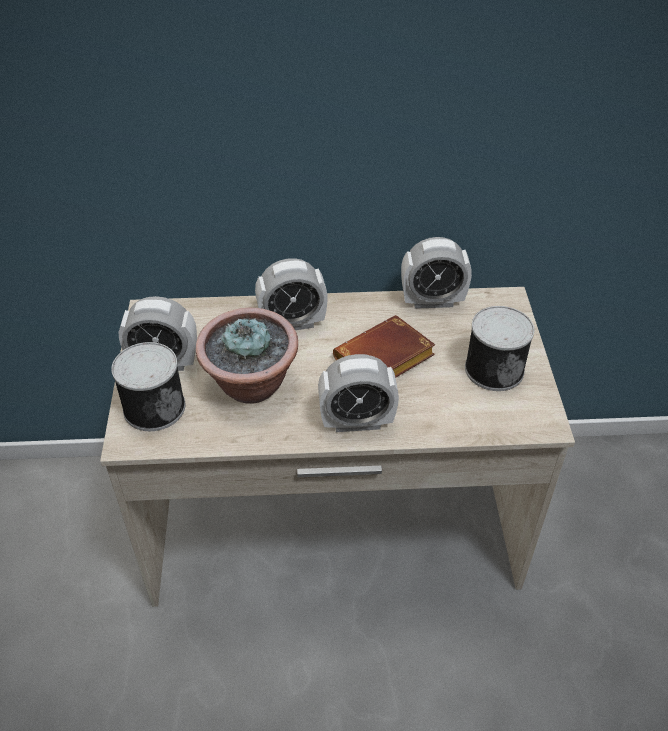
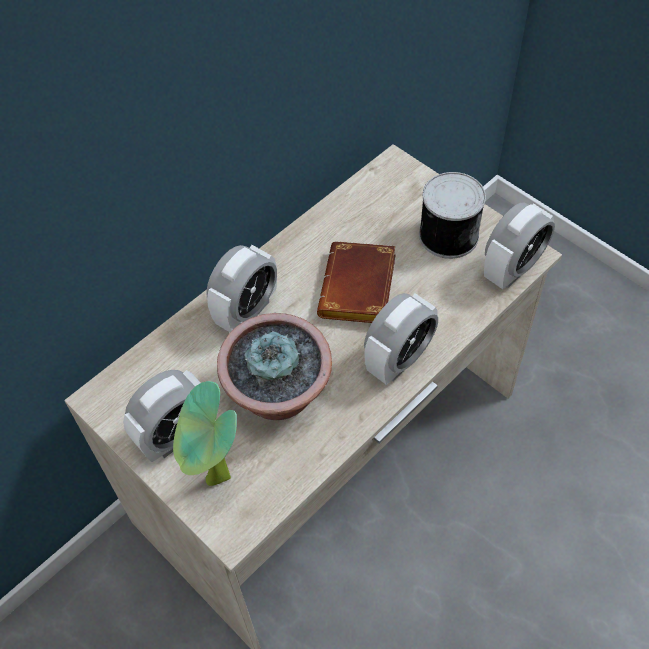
camera: 40 degrees left, 10 degrees up
can [111,342,185,431] -> potted plant [173,381,237,486]
alarm clock [401,237,472,309] -> alarm clock moved to [484,203,555,289]

